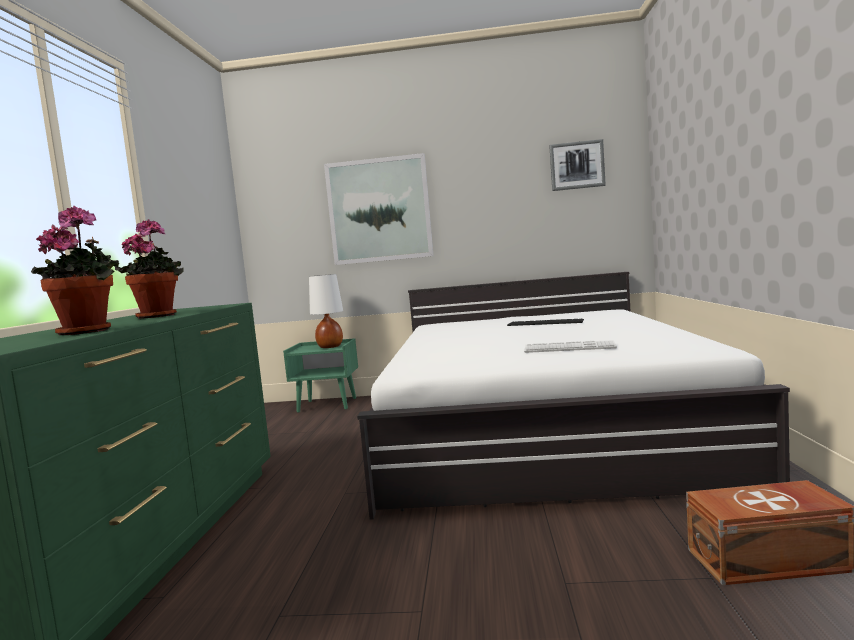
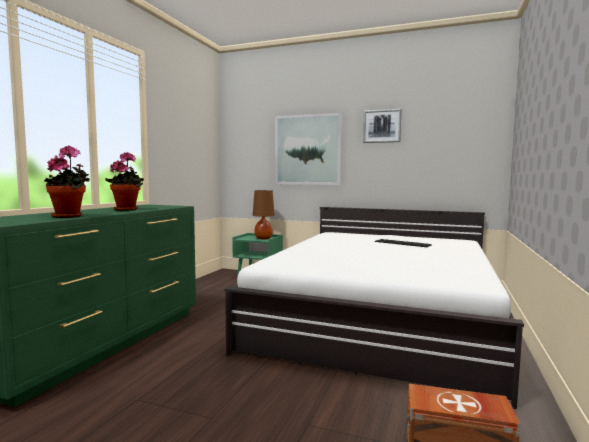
camera: 15 degrees right, 0 degrees up
white table lamp [309,274,343,348] -> brown table lamp [253,190,275,239]
keyboard [524,340,617,353] -> none
picture [549,139,606,191] -> picture moved to [363,109,402,143]

